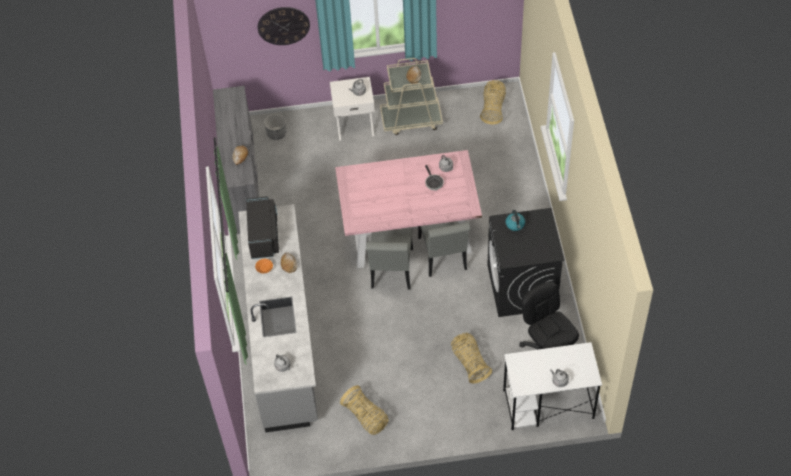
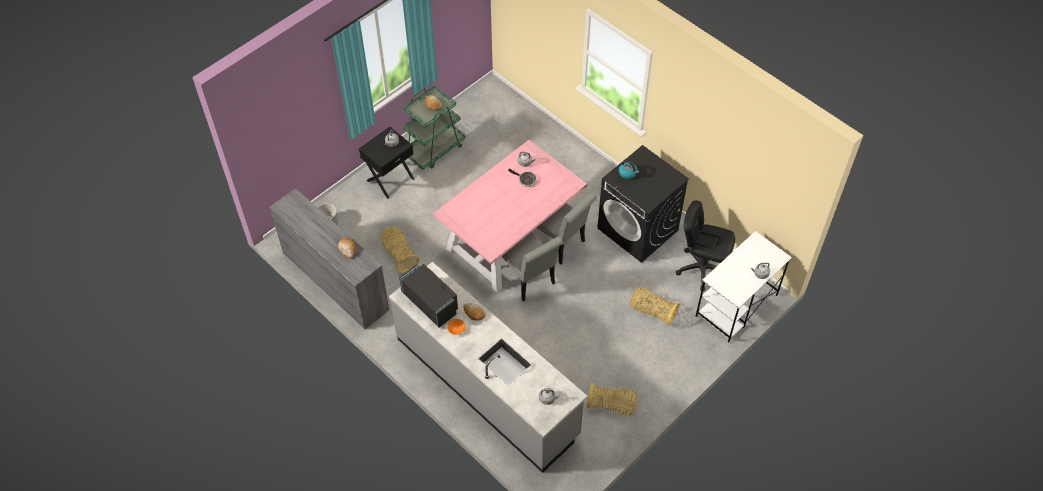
camera: 40 degrees left, 0 degrees up
wall clock [258,7,310,45] -> none
white nightstand [330,77,375,141] -> black nightstand [359,127,414,199]
beige cart [380,58,443,135] -> green cart [403,86,465,170]
basket [480,80,506,124] -> basket moved to [381,226,419,273]

